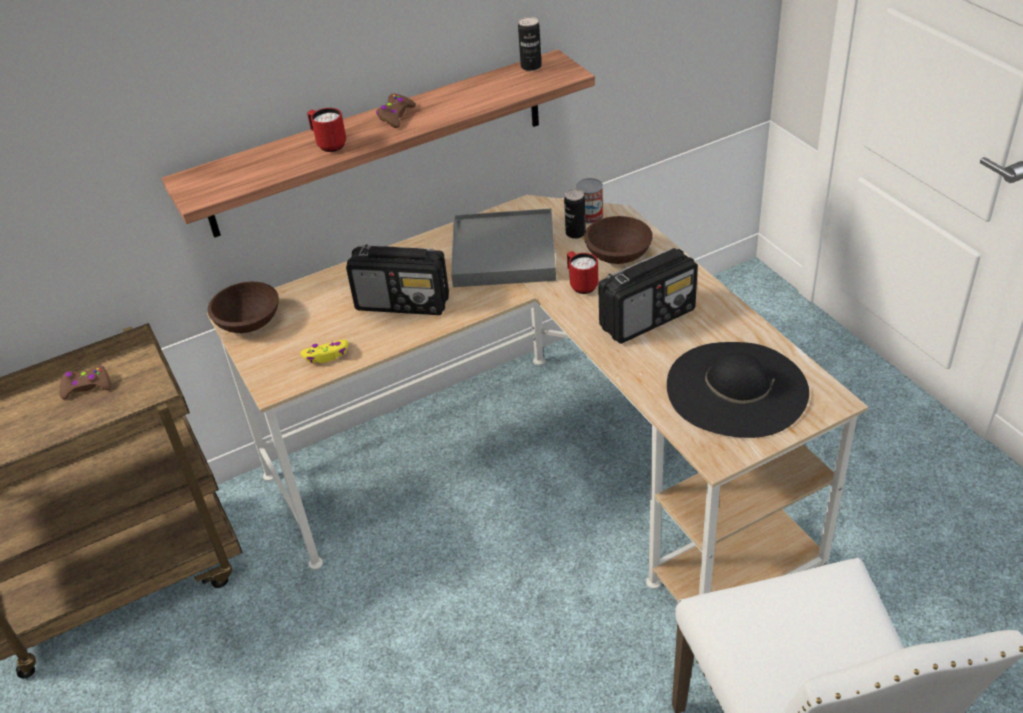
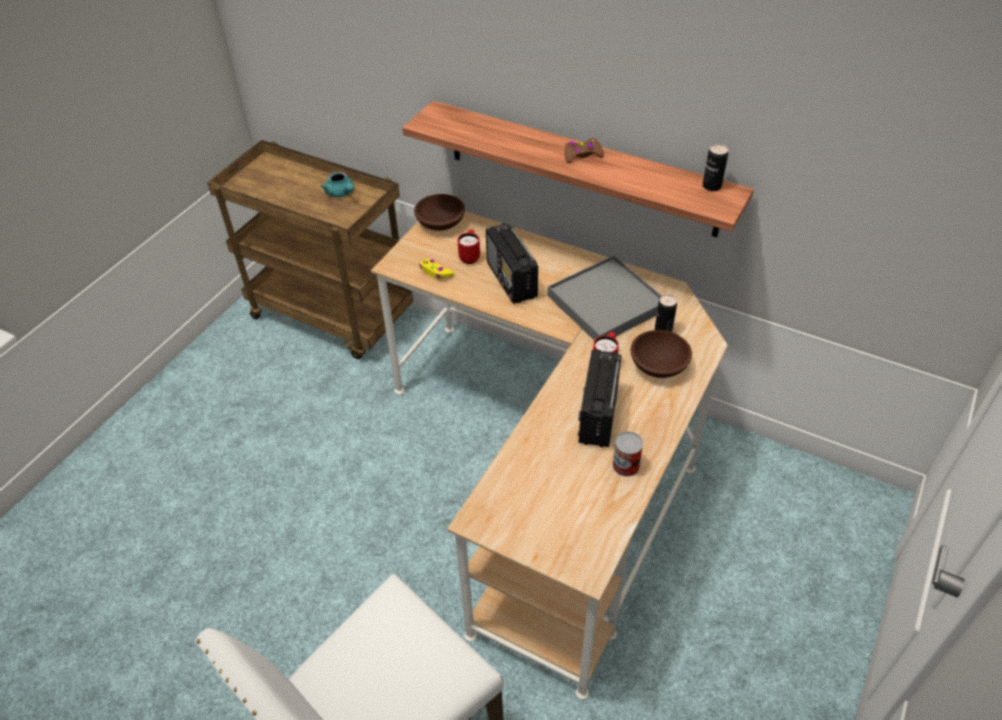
camera: 55 degrees right, 5 degrees up
brown game controller [59,365,111,399] -> turquoise teapot [321,171,354,197]
red mug [307,108,346,152] -> red mug moved to [457,230,480,264]
can [576,178,603,224] -> can moved to [612,432,643,477]
radio [598,248,698,344] -> radio turned 75 degrees clockwise [577,350,622,447]
black hat [667,342,809,438] -> none

